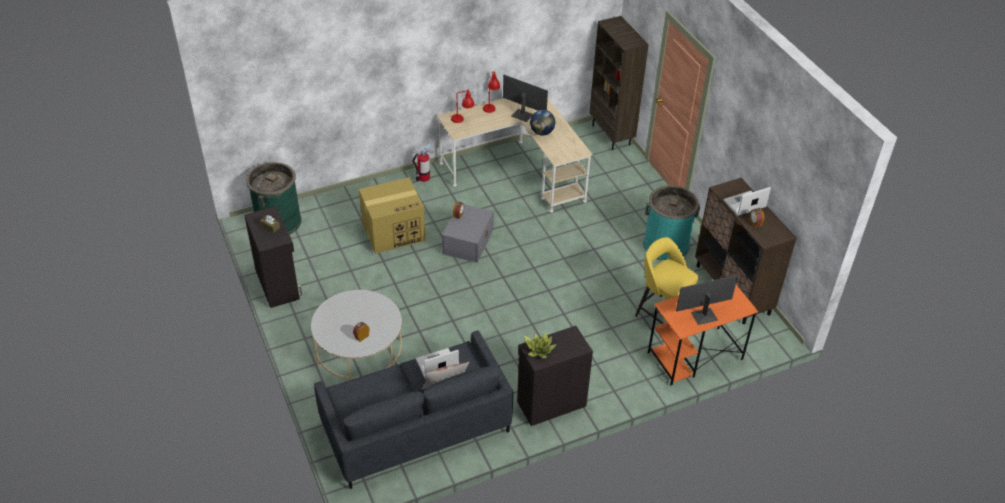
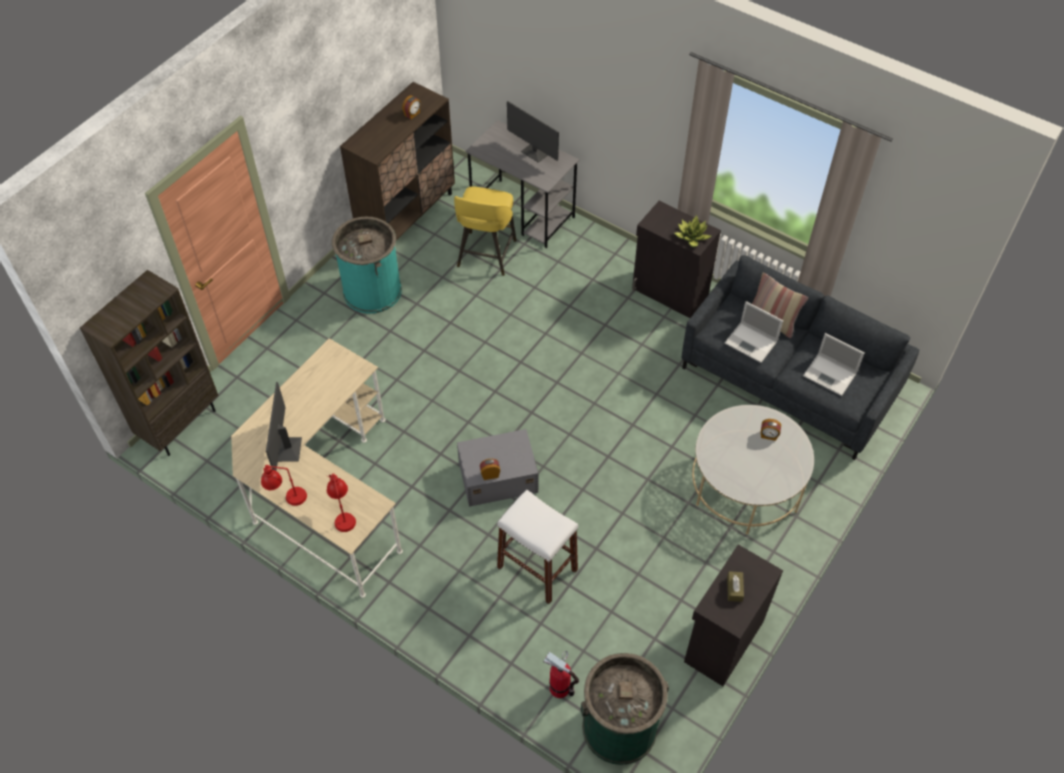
camera: 120 degrees left, 10 degrees up
cardboard box [359,177,425,254] -> white stool [497,490,578,604]
fire extinguisher [412,144,434,182] -> fire extinguisher moved to [543,651,579,698]
globe [530,110,555,136] -> none
orange desk [648,285,758,386] -> grey desk [466,120,579,248]
laptop [723,187,771,216] -> laptop moved to [803,333,865,396]

